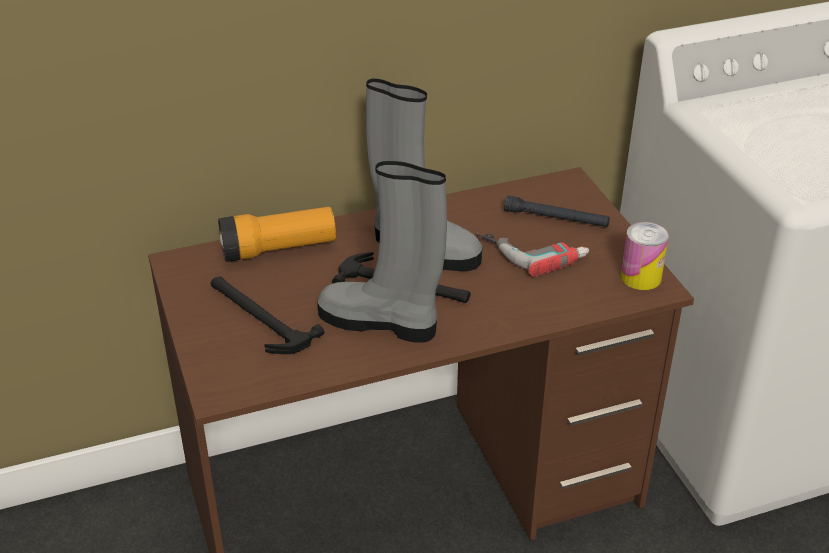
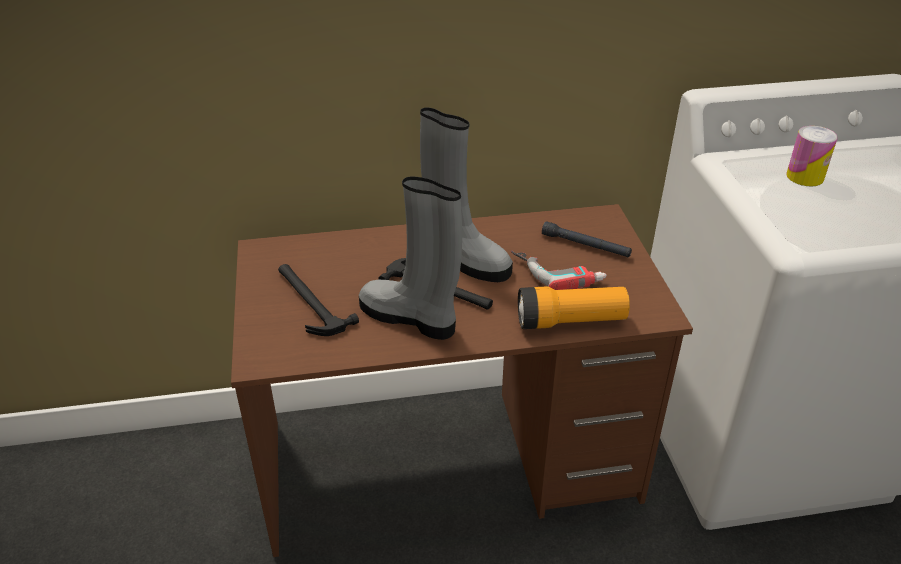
camera: 10 degrees right, 0 degrees up
flashlight [218,207,336,262] -> flashlight moved to [518,287,630,329]
can [621,222,669,290] -> can moved to [786,126,838,186]

